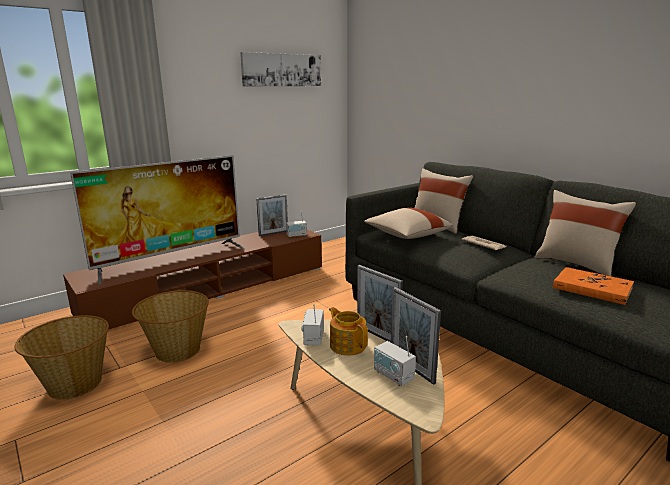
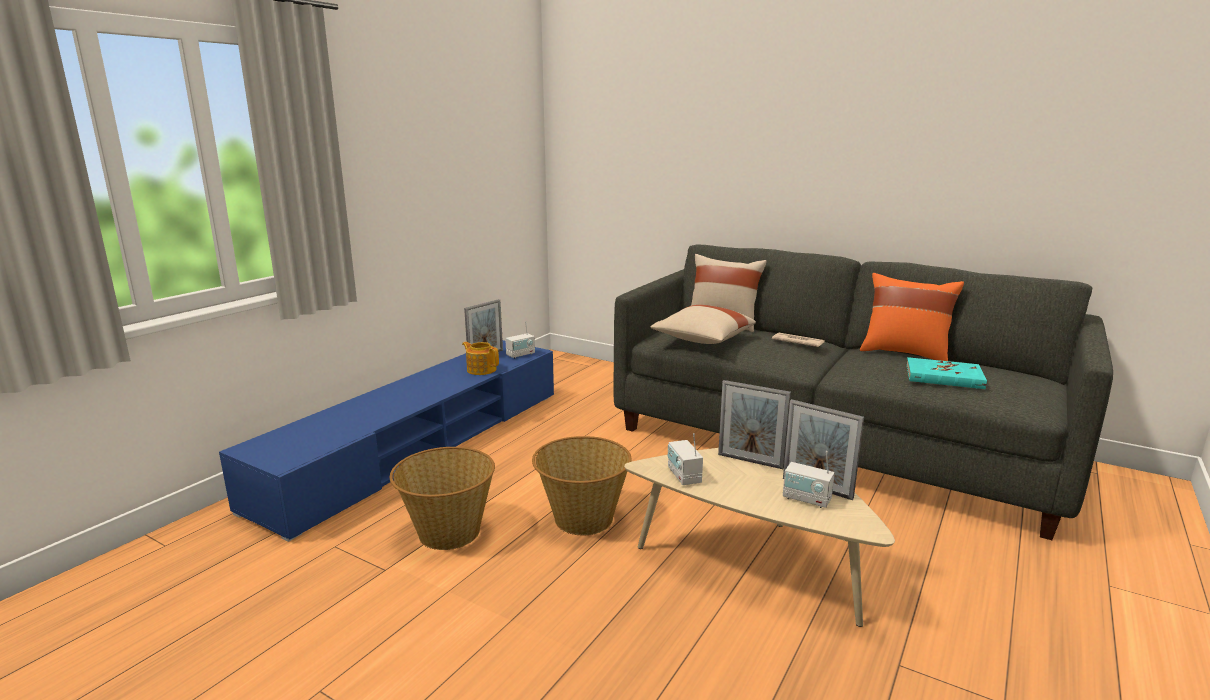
camera: 20 degrees left, 0 degrees up
basket [14,315,109,400] -> basket moved to [532,436,631,535]
brown tv stand [63,230,322,330] -> blue tv stand [219,340,554,542]
television [70,155,245,285] -> none
picture [240,52,321,87] -> none
teapot [329,307,368,356] -> teapot moved to [462,342,499,375]
beige pillow [535,190,636,276] -> orange pillow [860,273,964,361]
orange book [553,267,634,305] -> turquoise book [906,357,987,389]

